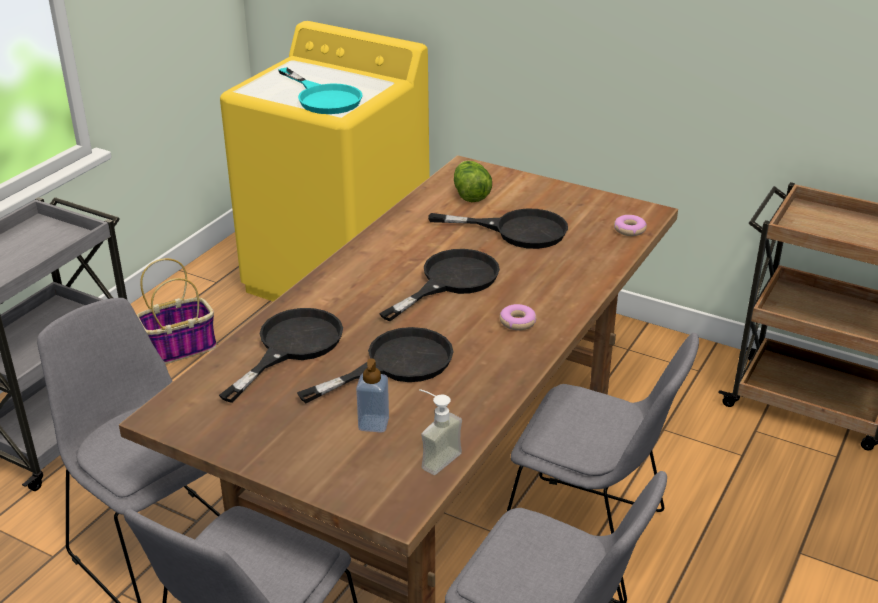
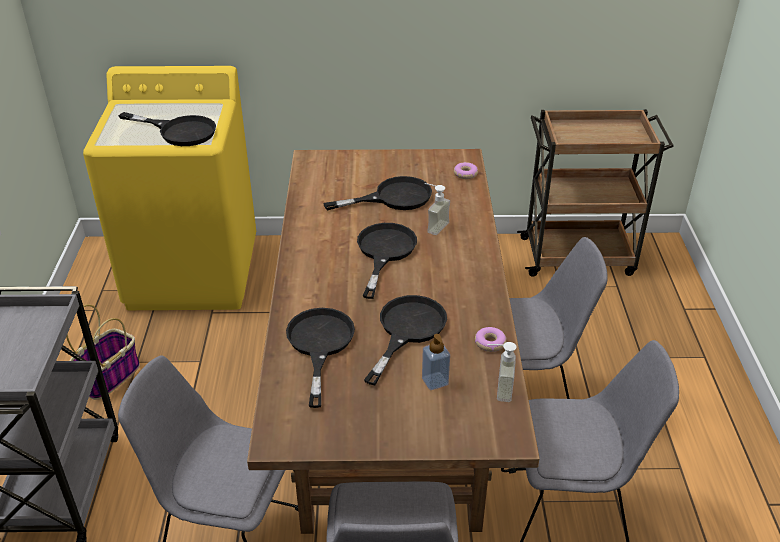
camera: 30 degrees left, 5 degrees up
turquoise frying pan [278,67,363,114] -> black frying pan [119,112,216,146]
lettuce [454,161,492,202] -> none
donut [500,304,536,330] -> donut moved to [475,327,507,352]
none -> soap dispenser [425,183,450,235]

